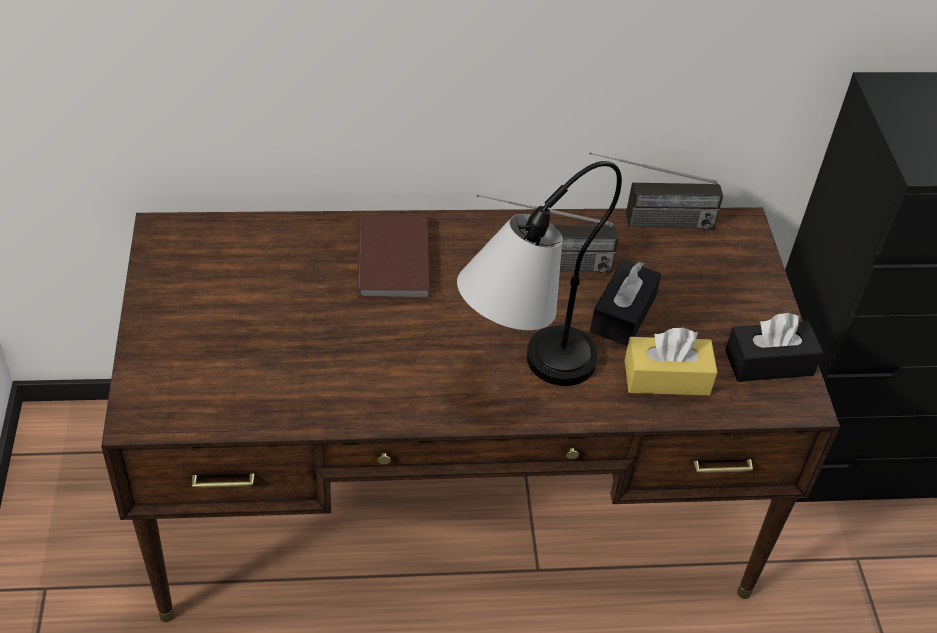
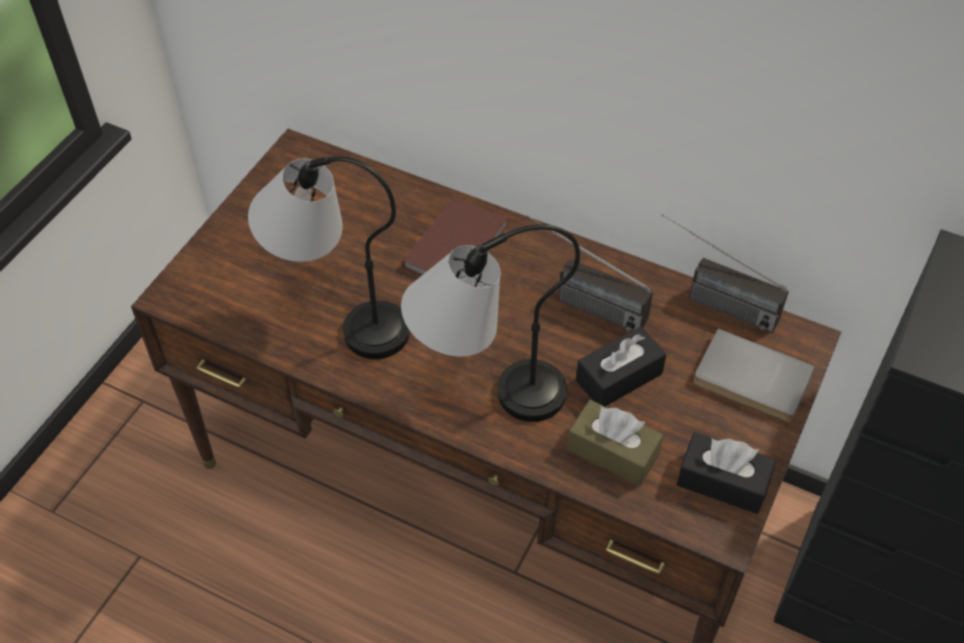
camera: 35 degrees right, 5 degrees up
yellow tissue box [625,328,717,395] -> brown tissue box [567,400,664,486]
none -> table lamp [248,156,410,359]
none -> grey book [693,328,815,423]

